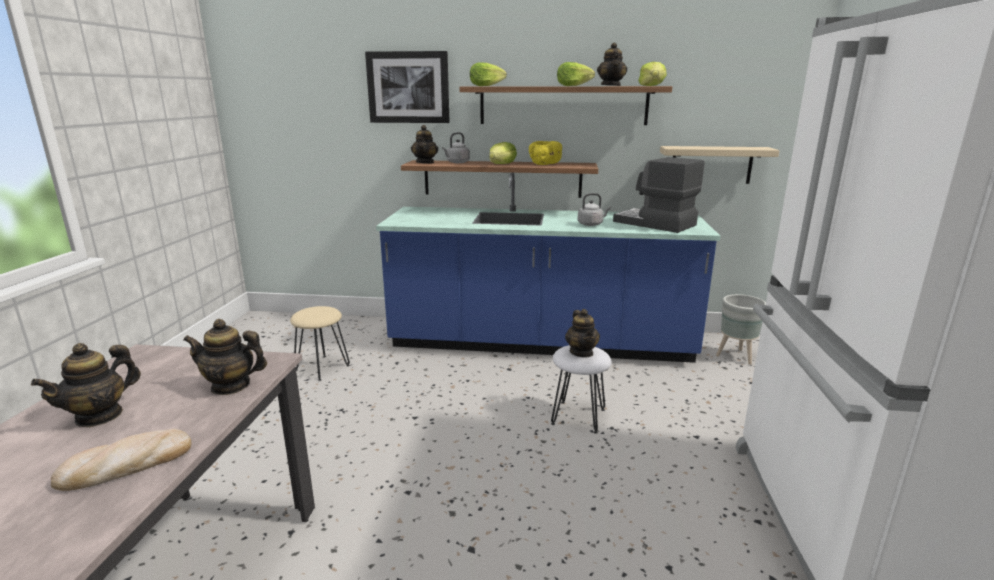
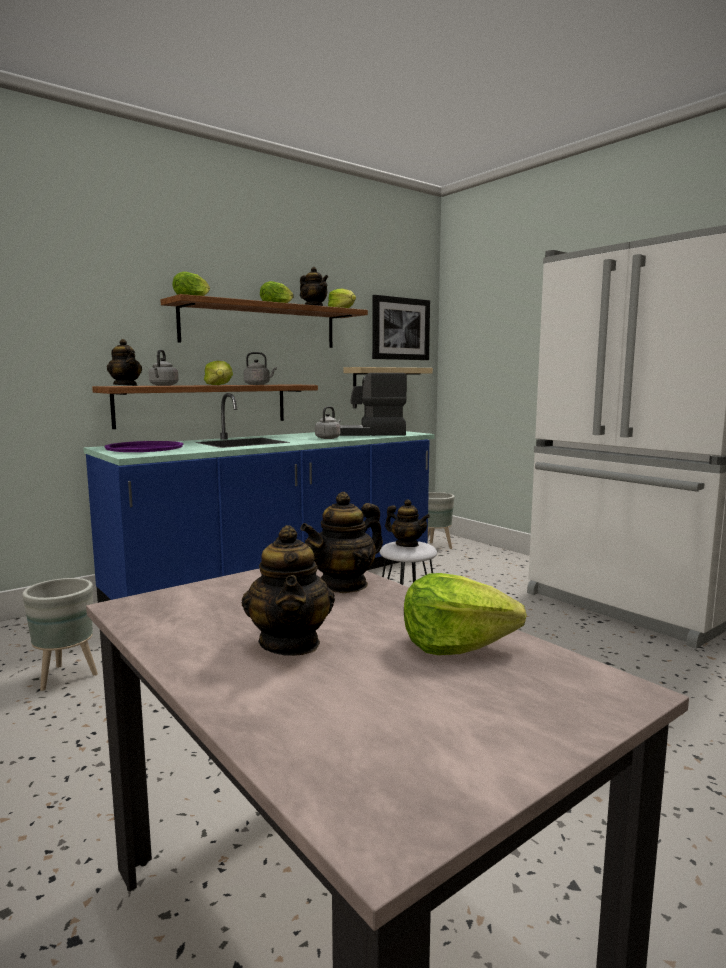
camera: 45 degrees left, 10 degrees down
bread [51,429,191,491] -> lettuce [404,573,527,655]
beige stool [290,306,350,381] -> grey planter [22,578,98,691]
picture [365,51,450,123] -> picture moved to [372,295,430,360]
yellow bowl [529,141,562,165] -> grey kettle [244,352,277,385]
none -> purple tray [105,441,183,452]

